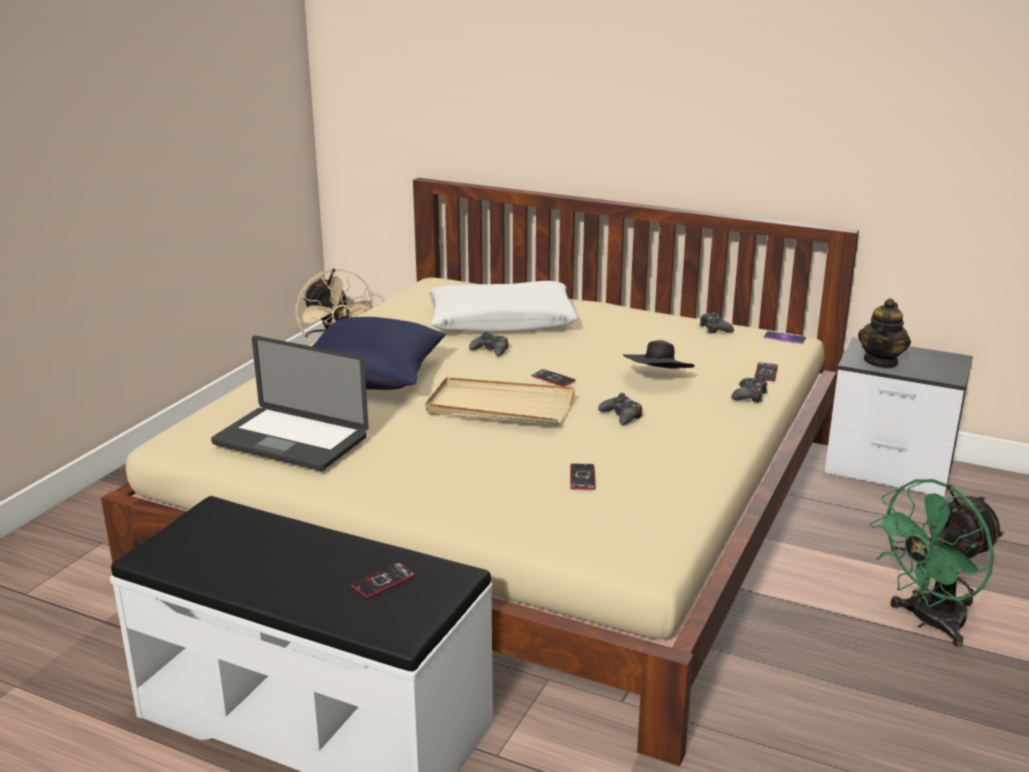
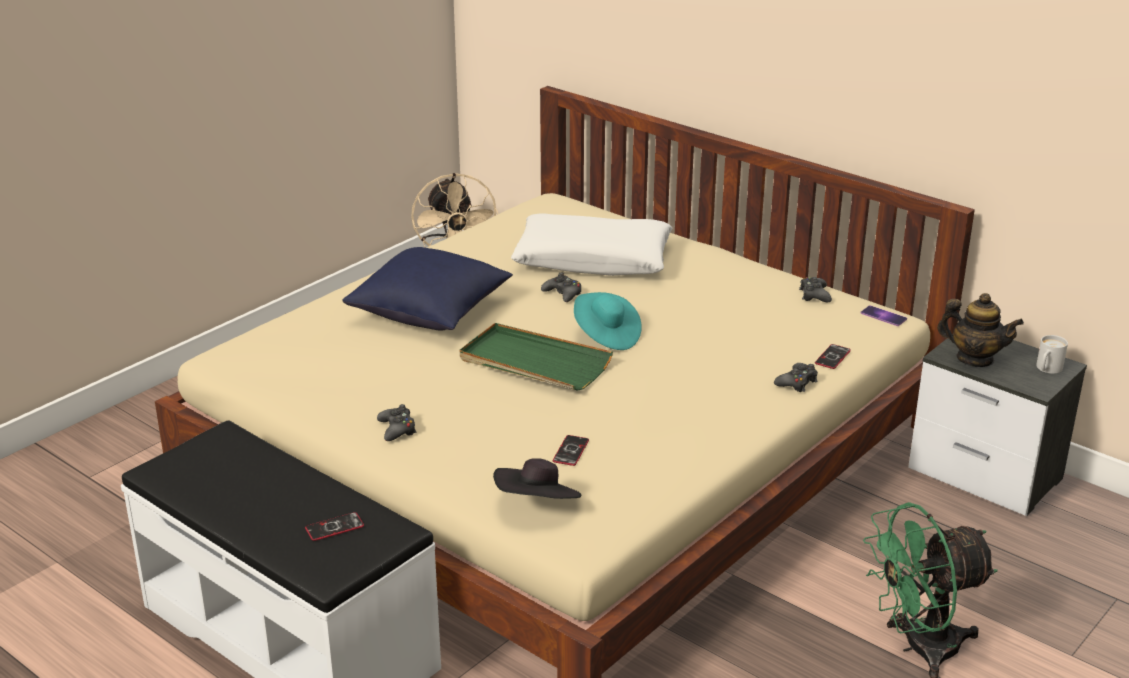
camera: 15 degrees right, 5 degrees up
laptop [211,336,368,471] -> none
beige tray [425,377,575,424] -> green tray [459,323,613,391]
phone [531,369,576,387] -> turquoise hat [574,292,642,350]
black game controller [598,393,642,425] -> black game controller moved to [377,404,416,441]
black hat [623,340,695,369] -> black hat moved to [493,458,582,499]
teapot [858,298,911,368] -> teapot turned 105 degrees counterclockwise [937,293,1024,367]
none -> white mug [1036,335,1068,374]

